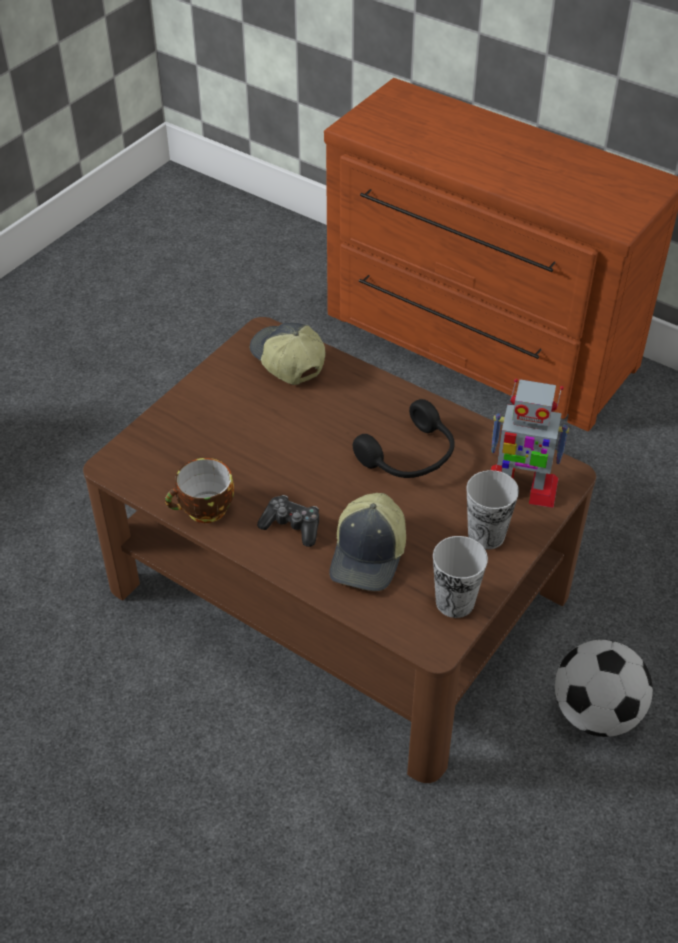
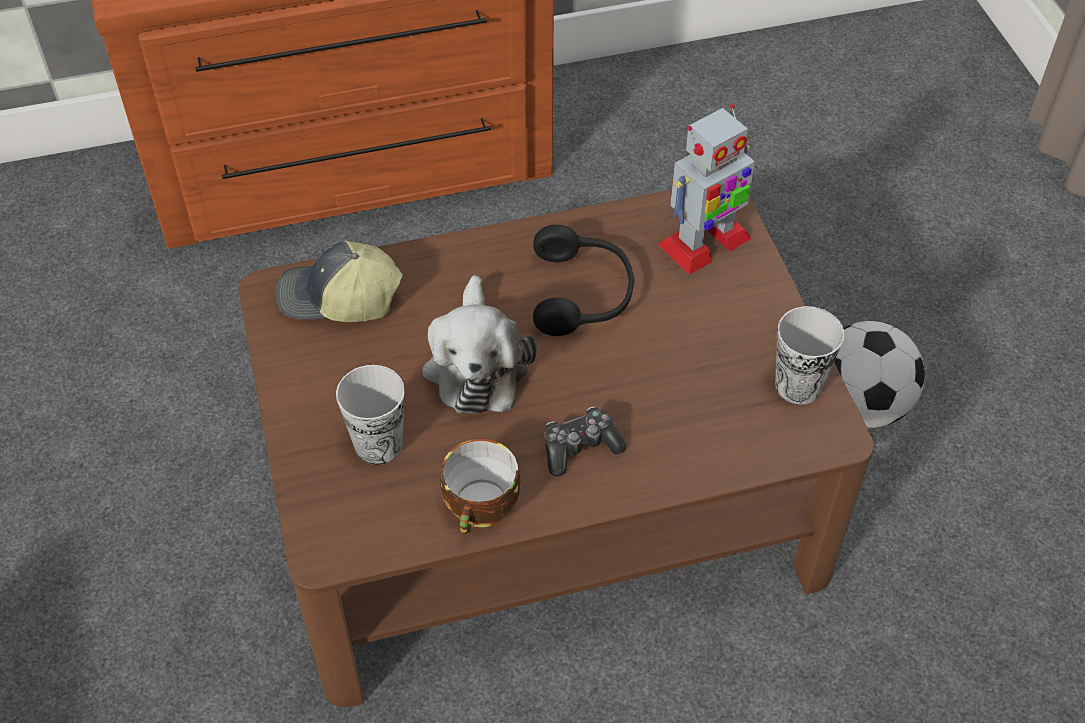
camera: 50 degrees left, 5 degrees up
cap [329,493,406,591] -> none
cup [466,470,519,550] -> cup moved to [336,365,405,465]
none -> plush toy [422,275,537,414]

